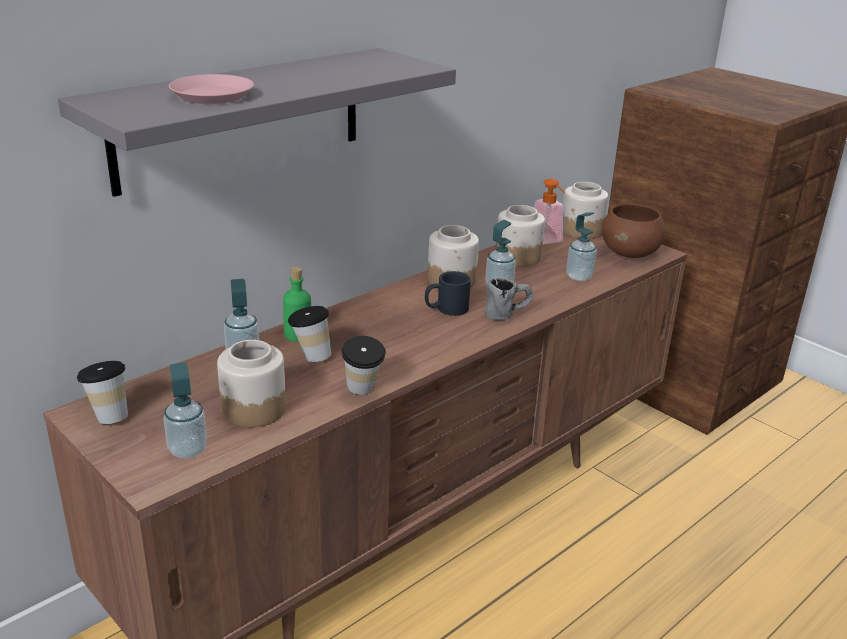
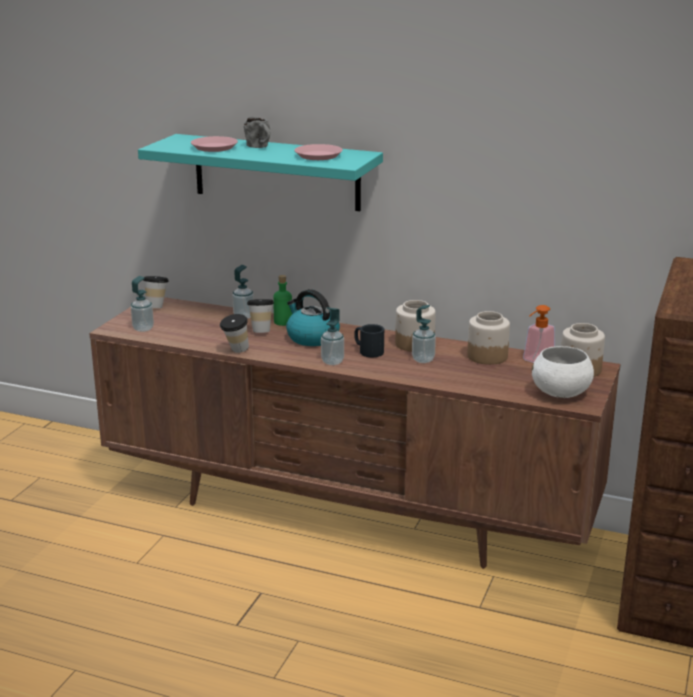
camera: 65 degrees right, 5 degrees down
grey shelf [58,48,456,197] -> turquoise shelf [138,134,383,211]
jar [217,340,286,428] -> none
grey mug [485,278,533,320] -> grey mug moved to [244,116,270,148]
soap dispenser [566,212,597,281] -> soap dispenser moved to [321,308,344,365]
brown bowl [602,204,665,258] -> white bowl [532,346,594,398]
none -> kettle [286,289,340,346]
none -> pink plate [294,144,343,160]

